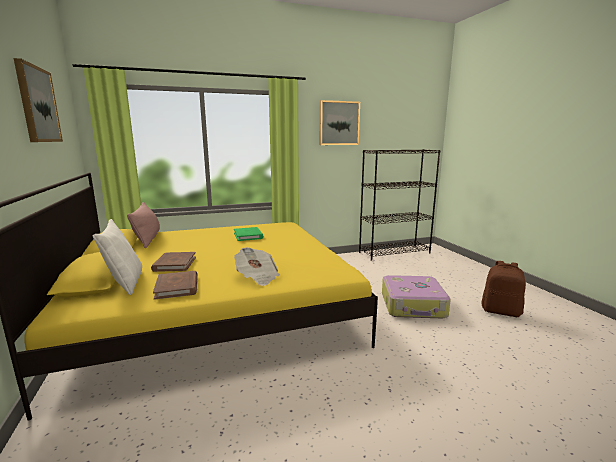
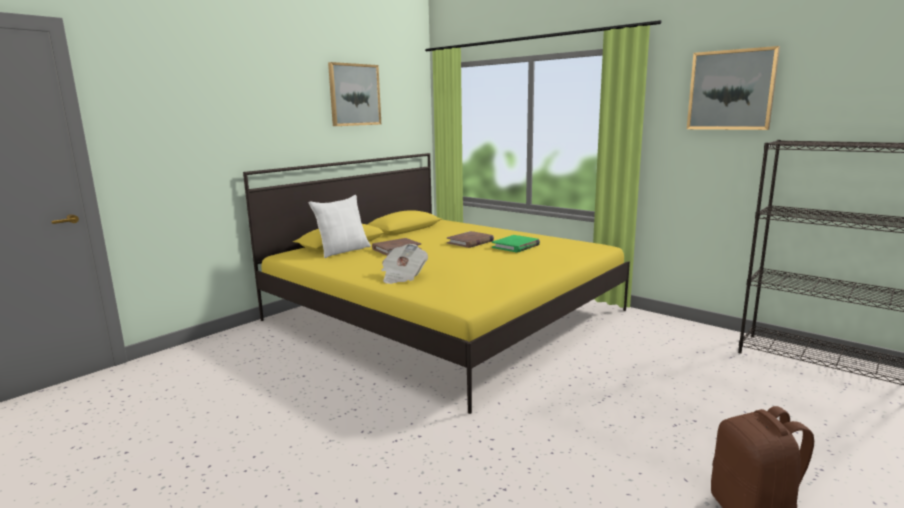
camera: 60 degrees right, 0 degrees up
pink pillow [127,202,160,248] -> none
brown book [153,271,198,300] -> brown book moved to [447,231,494,248]
suitcase [382,275,451,318] -> none

